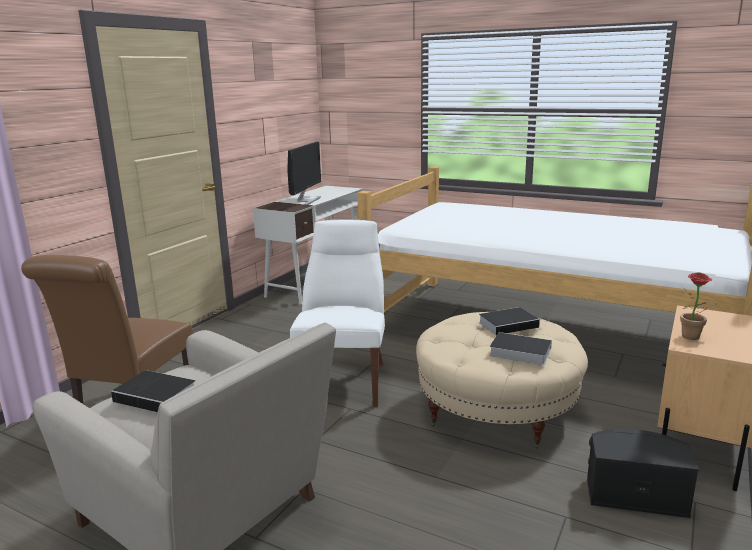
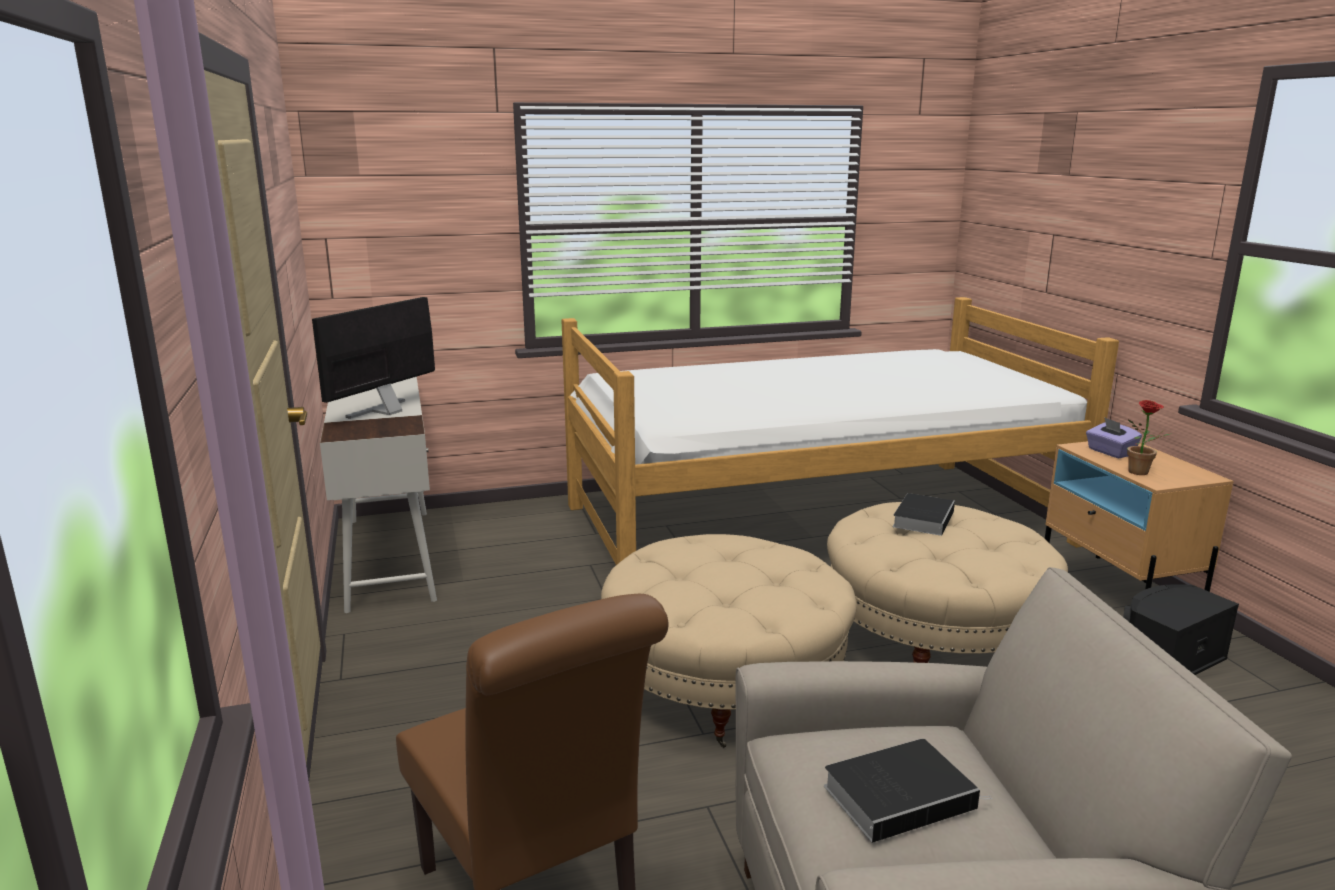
camera: 45 degrees left, 0 degrees up
monitor [287,142,321,205] -> monitor turned 120 degrees counterclockwise [312,297,435,419]
white chair [290,220,385,407] -> beige ottoman [601,534,857,748]
book [489,332,552,365] -> none
none -> purple tissue box [1086,418,1142,458]

